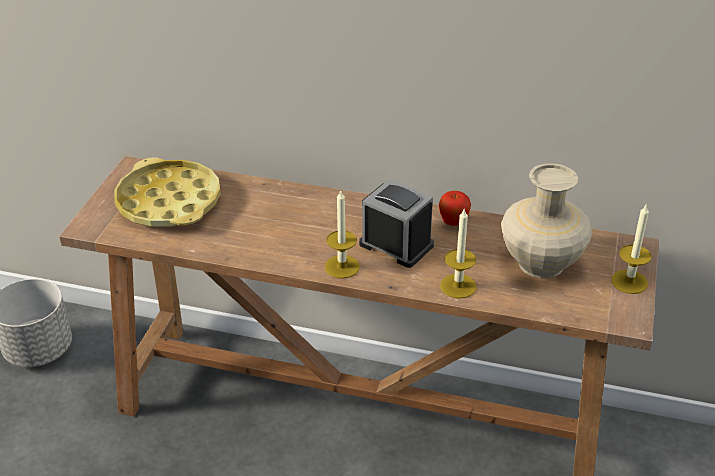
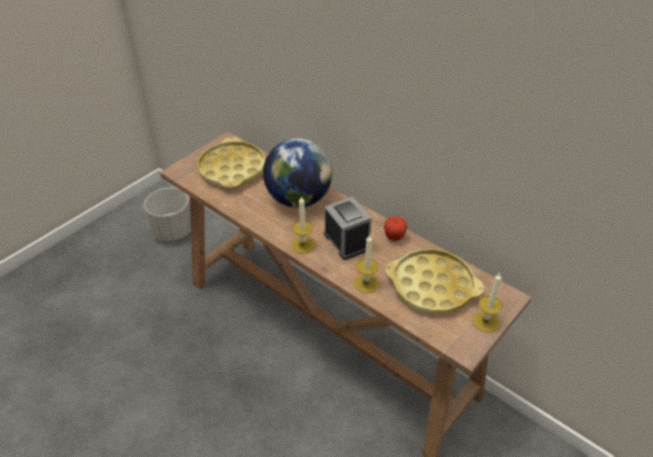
camera: 25 degrees right, 5 degrees up
beige vase [501,163,592,279] -> yellow tray [385,249,484,314]
none -> globe [263,138,332,208]

